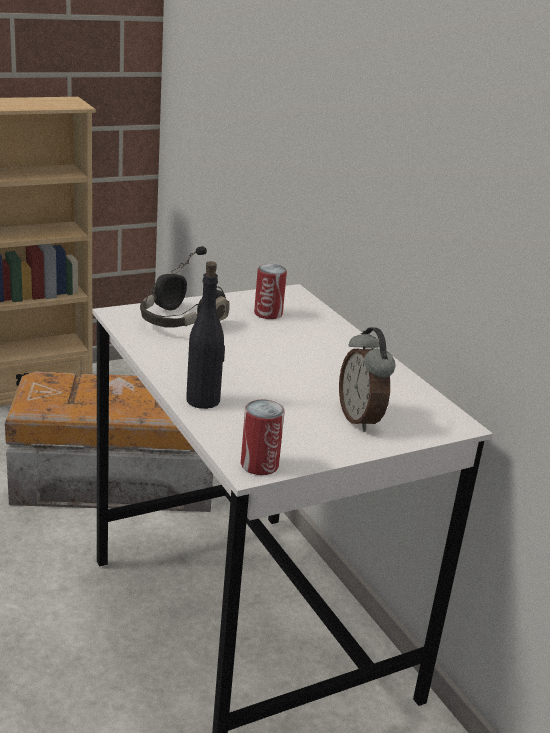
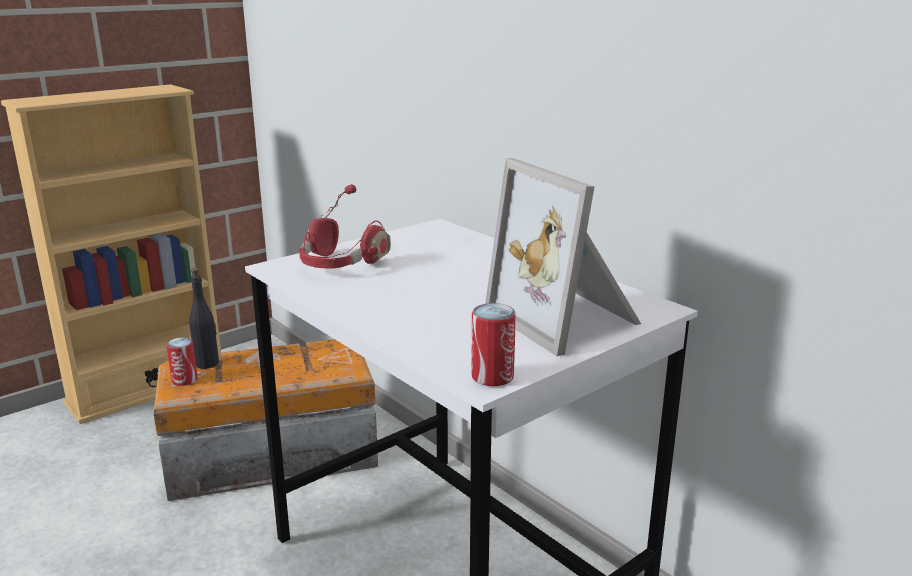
camera: 10 degrees left, 5 degrees down
black headphones [140,246,230,328] -> red headphones [299,184,391,269]
black bottle [186,261,225,409] -> black bottle moved to [189,268,219,369]
can [254,264,287,319] -> can moved to [166,337,198,386]
alarm clock [339,327,395,432] -> picture frame [485,158,641,356]

